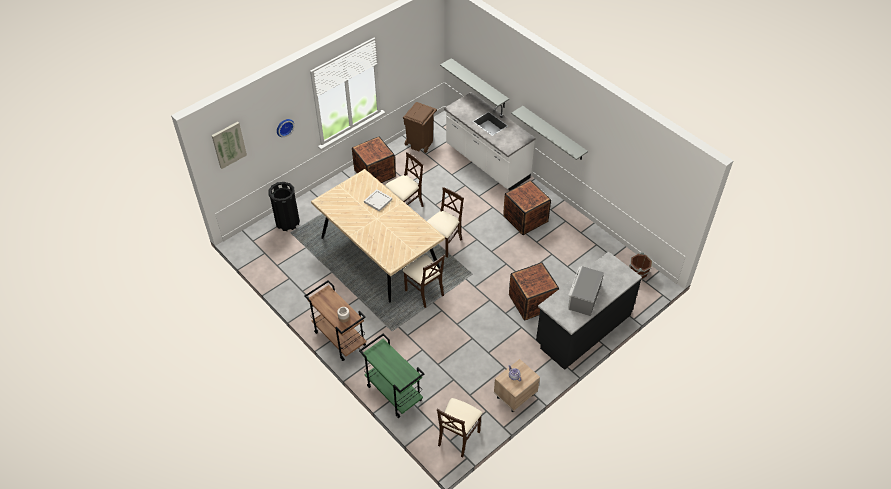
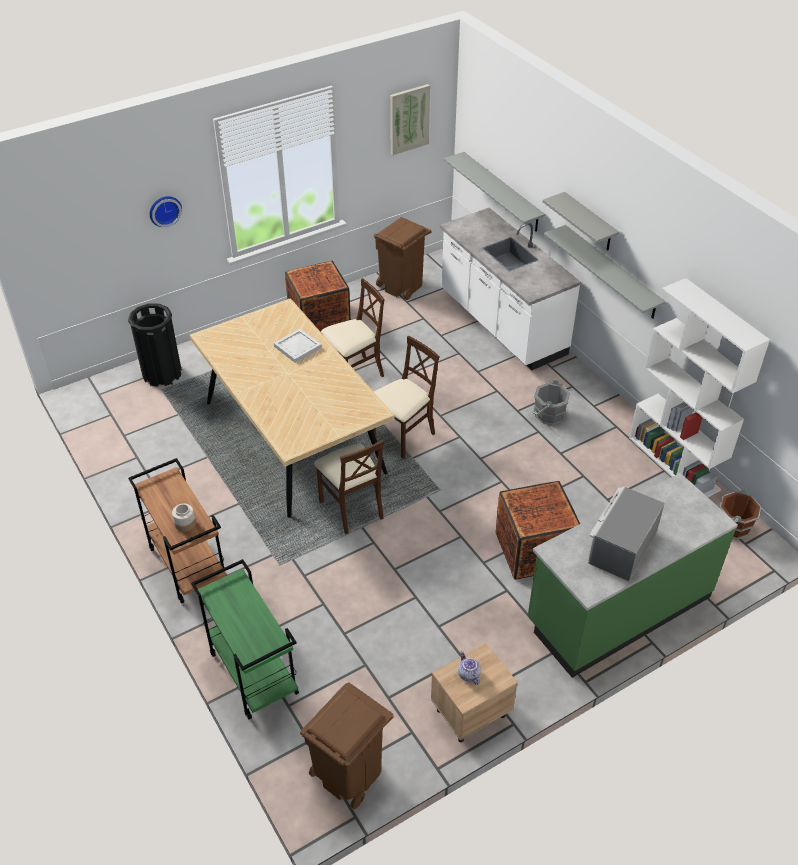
camera: 10 degrees right, 5 degrees down
picture [211,122,247,169] -> picture moved to [390,84,430,155]
beige chair [437,398,482,458] -> brown trash can [300,683,394,809]
crate [503,180,551,235] -> grey bucket [532,380,571,425]
black counter [536,251,642,370] -> green counter [528,473,738,678]
none -> grey shelf [543,192,619,250]
none -> white bookcase [629,278,770,497]

